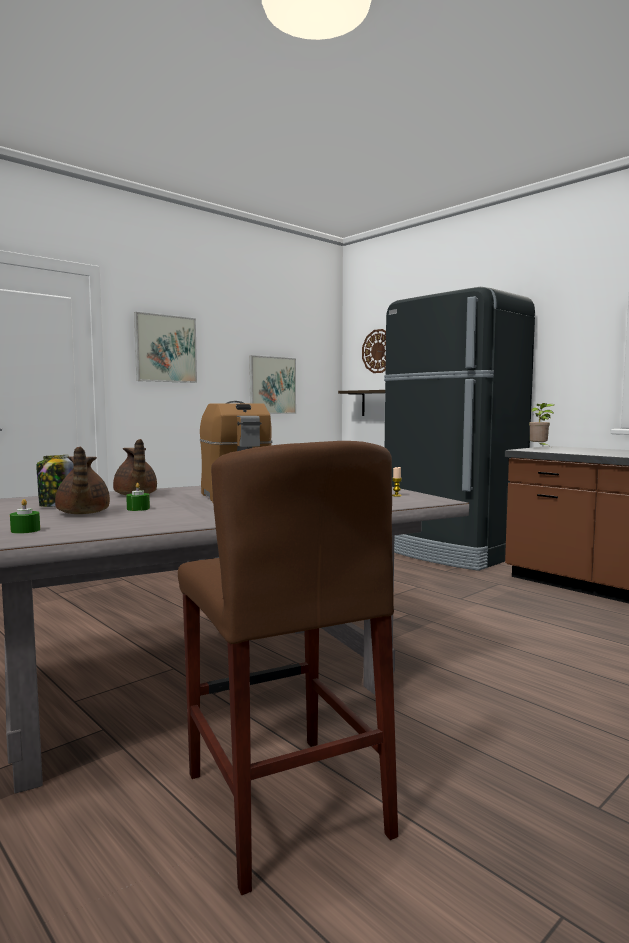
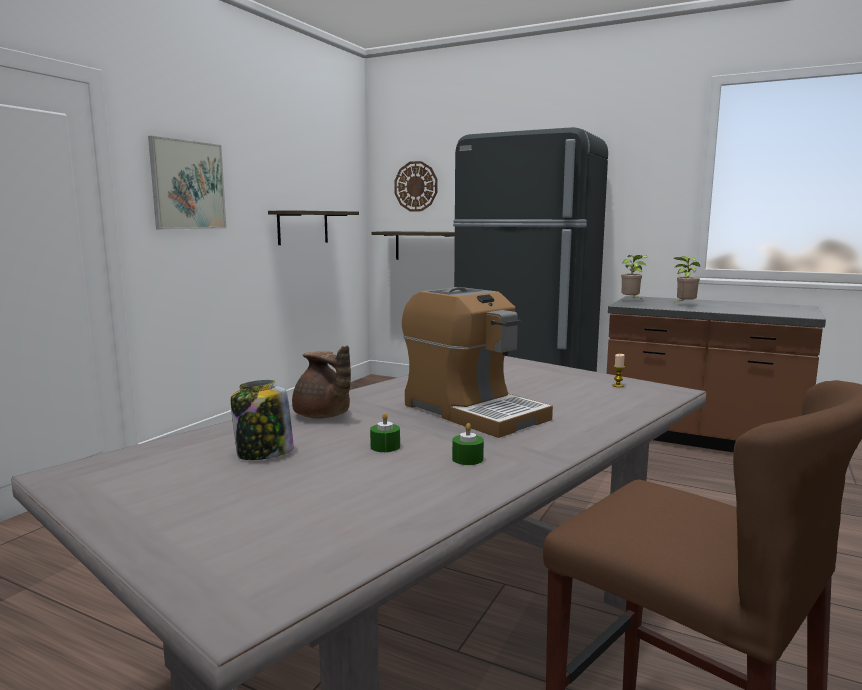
camera: 20 degrees left, 5 degrees up
green candle [10,499,40,534] -> green candle moved to [452,423,484,465]
brown teapot [55,446,110,514] -> none
picture [249,355,296,414] -> shelf [268,210,359,245]
none -> potted plant [673,256,700,304]

